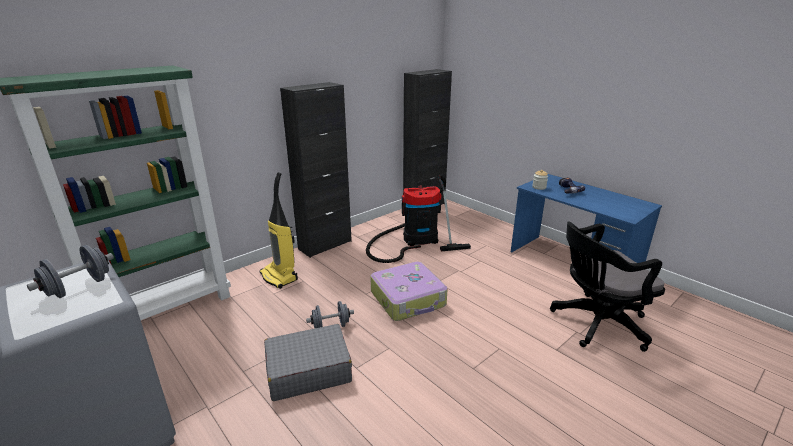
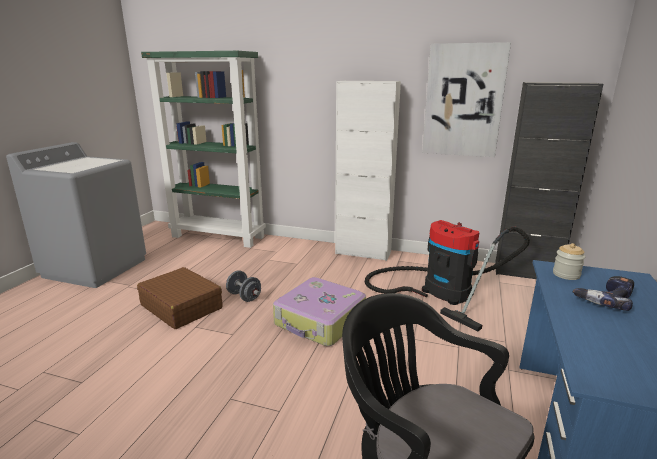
camera: 60 degrees right, 5 degrees down
grey dumbbell [27,245,114,298] -> none
vacuum cleaner [260,172,298,289] -> none
grey suitcase [264,324,352,401] -> brown suitcase [137,267,222,329]
black cabinet [280,82,352,258] -> white cabinet [335,81,401,261]
none -> picture [422,42,511,157]

